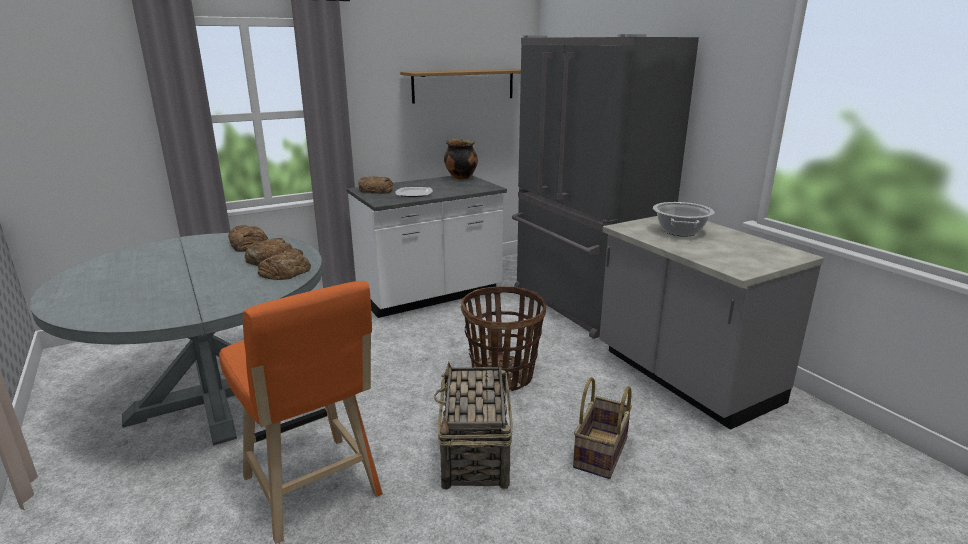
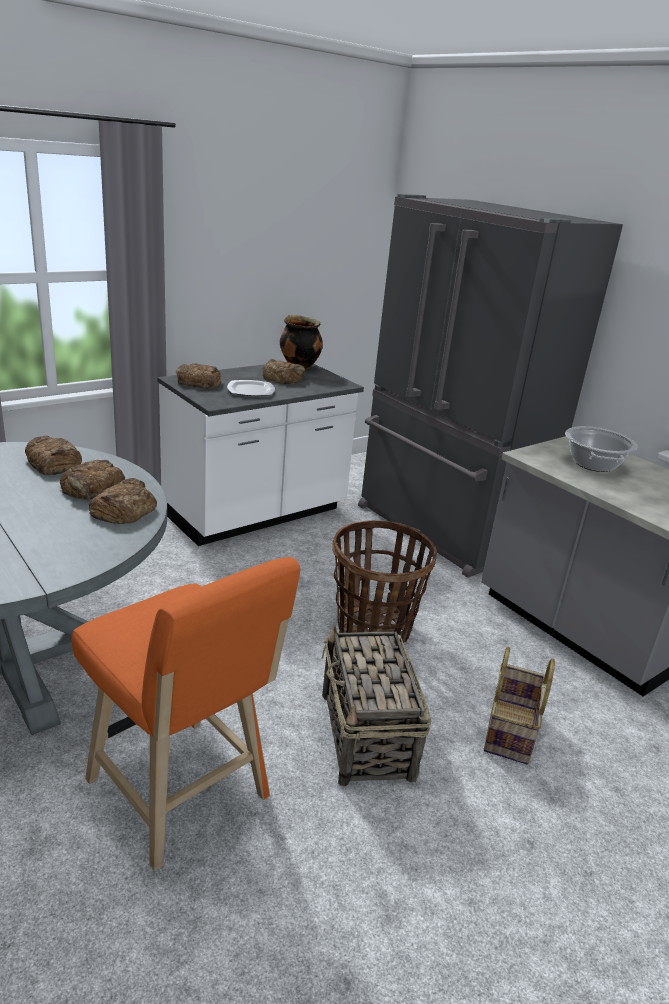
camera: 10 degrees left, 5 degrees up
shelf [400,69,521,103] -> none
none -> bread [262,359,305,384]

